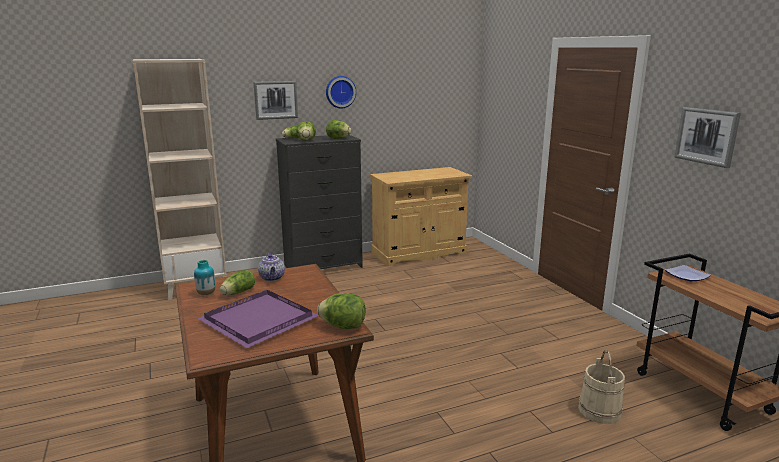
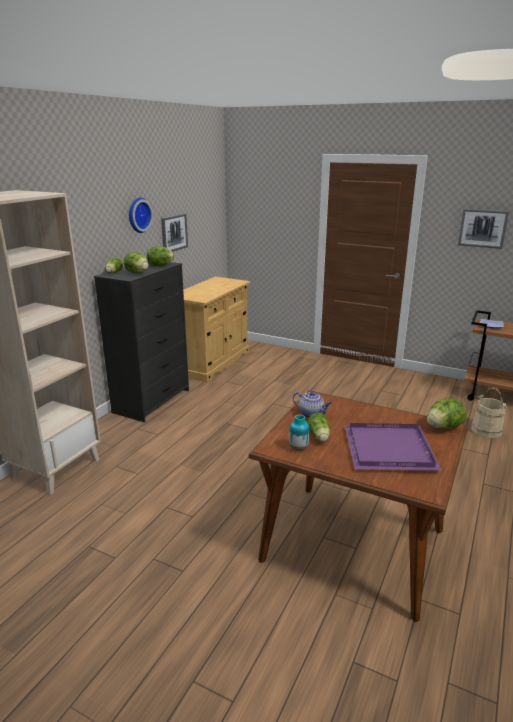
camera: 40 degrees left, 5 degrees up
picture [253,81,298,120] -> picture moved to [161,213,188,252]

